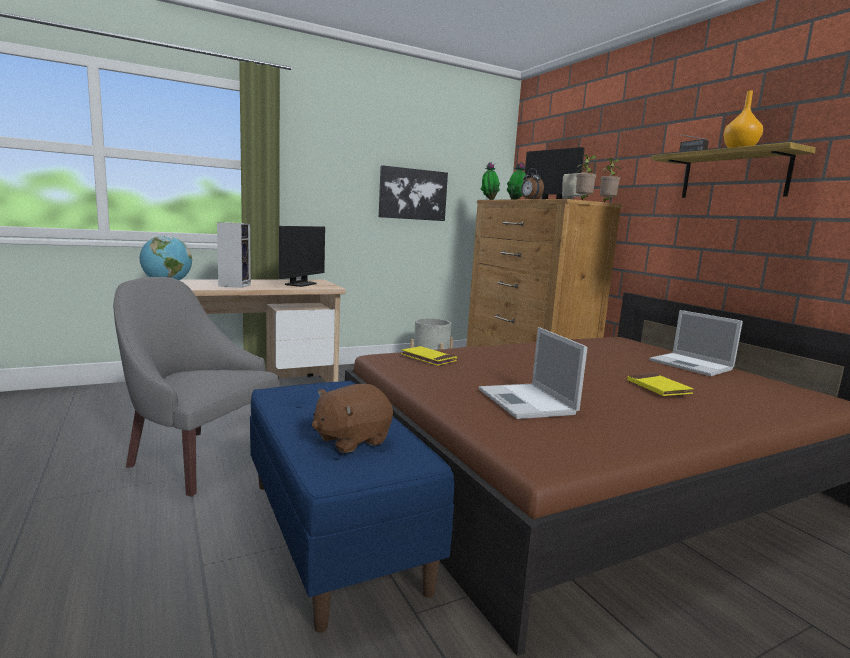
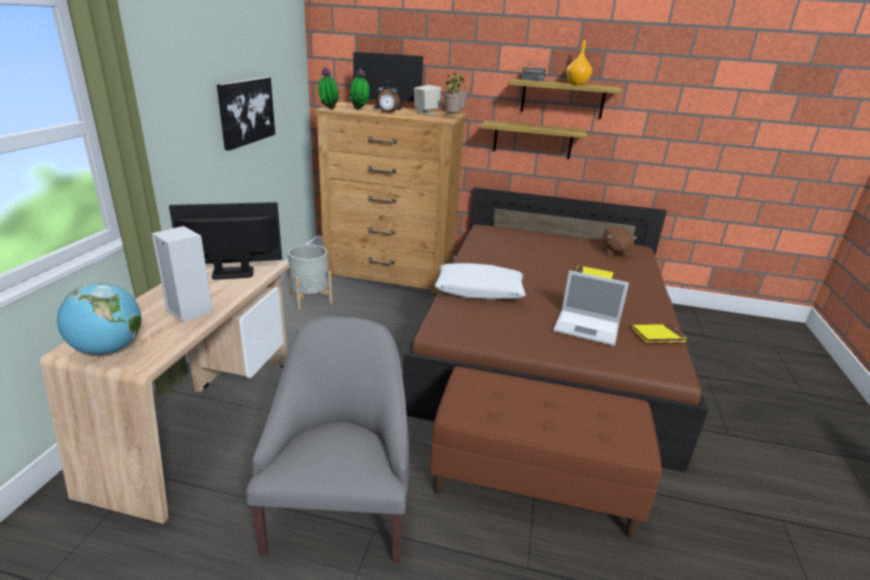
camera: 50 degrees left, 15 degrees up
grey armchair [113,277,280,497] -> grey armchair turned 120 degrees clockwise [246,317,409,563]
blue bench [250,381,454,633] -> brown bench [430,367,662,538]
monitor [279,226,325,287] -> monitor turned 75 degrees counterclockwise [169,202,282,280]
brown plush toy [312,384,393,453] -> brown plush toy moved to [602,226,637,257]
yellow book [401,346,457,366] -> yellow book moved to [632,324,687,343]
laptop [649,310,743,376] -> none
none -> white pillow [434,263,526,299]
none -> shelf [481,120,587,159]

